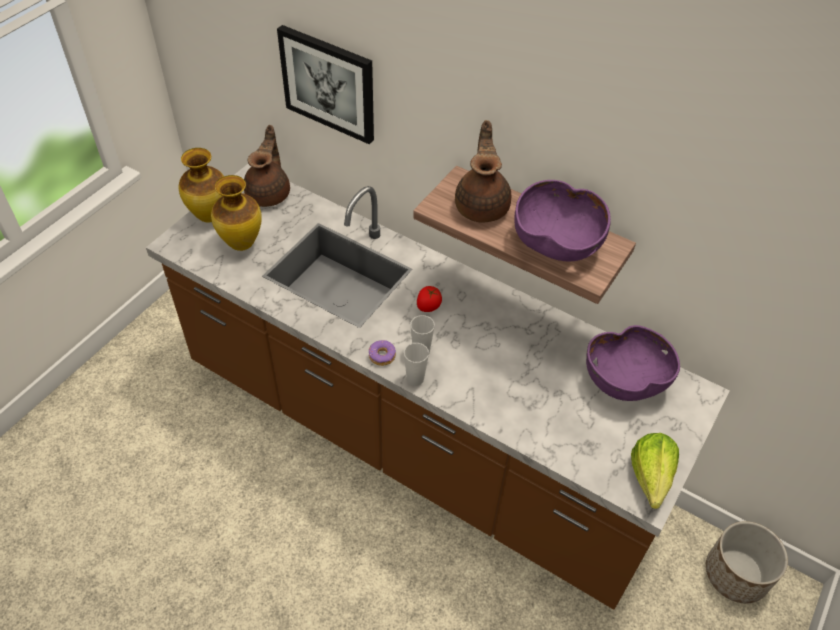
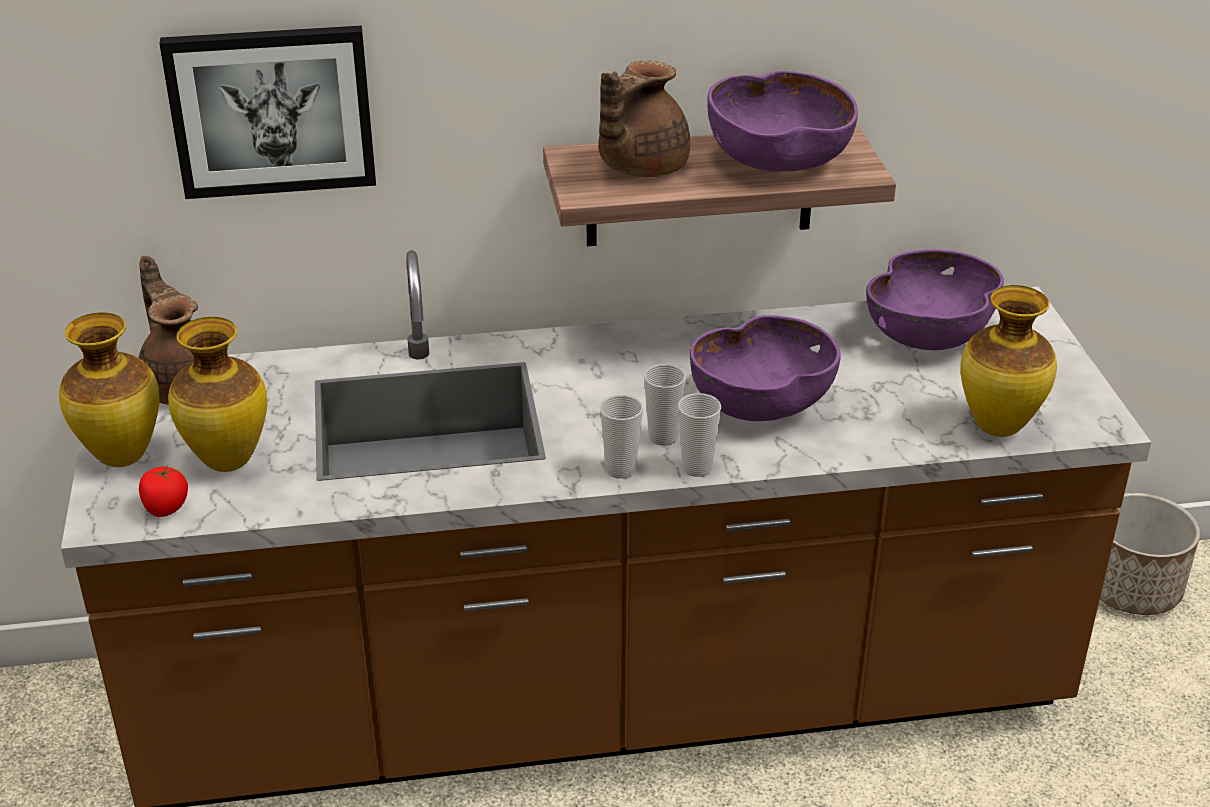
camera: 40 degrees left, 15 degrees down
donut [369,340,396,366] -> cup [600,395,643,479]
tomato [417,286,442,312] -> tomato moved to [139,465,188,517]
brown teapot [455,120,511,223] -> brown teapot turned 105 degrees counterclockwise [598,61,690,177]
lettuce [631,433,679,509] -> none
none -> purple bowl [690,315,841,421]
none -> vase [961,285,1057,437]

